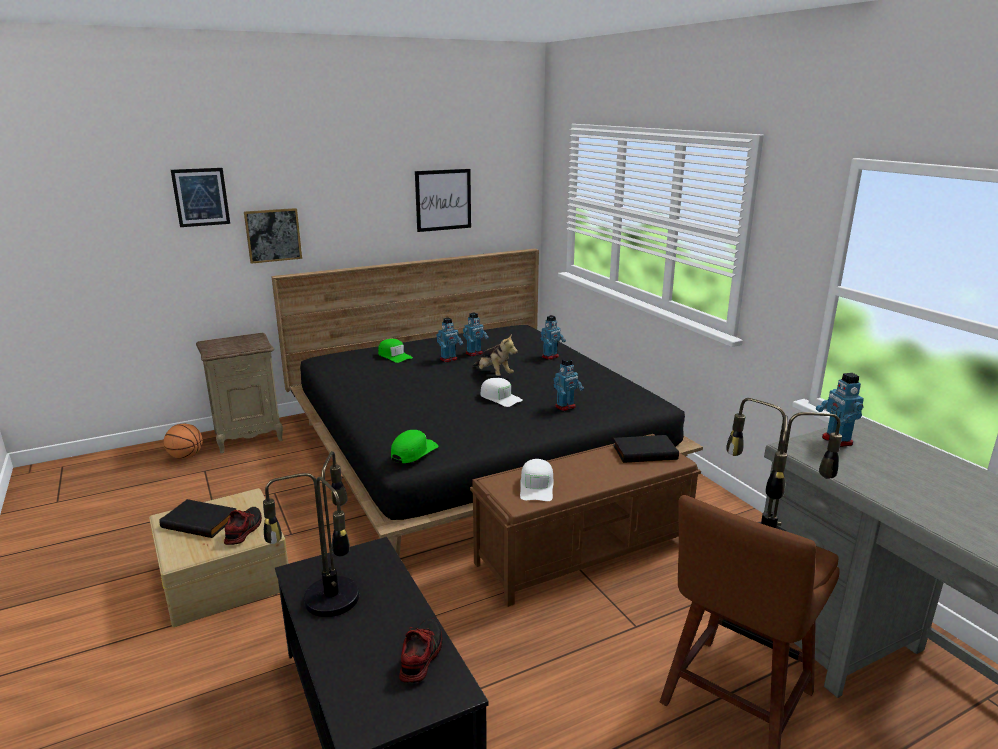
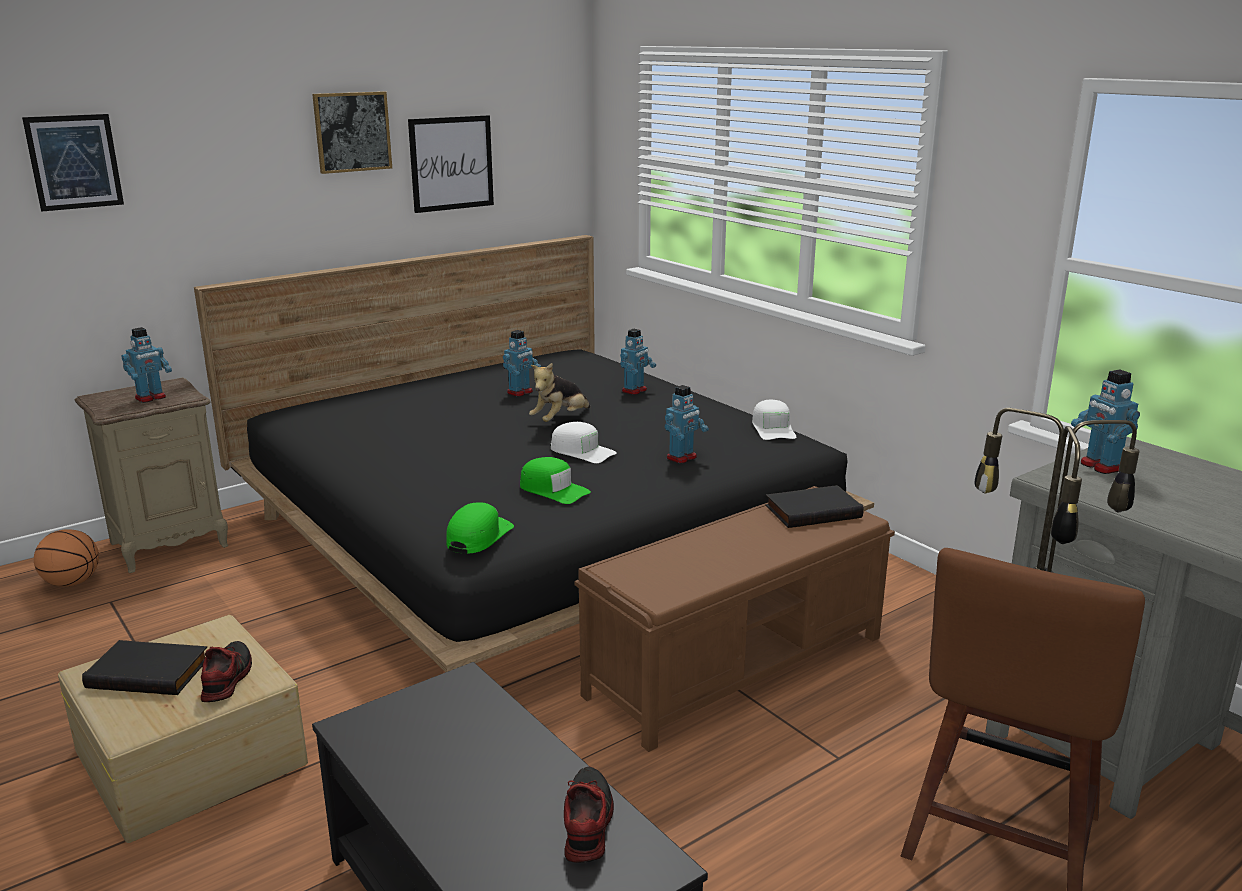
camera: 10 degrees left, 0 degrees up
picture [244,208,302,264] -> picture moved to [312,91,392,174]
table lamp [263,451,359,617] -> none
green cap [378,339,413,363] -> green cap moved to [520,457,591,504]
toy robot [437,317,463,363] -> toy robot moved to [122,327,172,403]
plush toy [472,336,518,376] -> plush toy turned 90 degrees clockwise [529,363,590,422]
white cap [520,459,554,501] -> white cap moved to [752,400,796,440]

